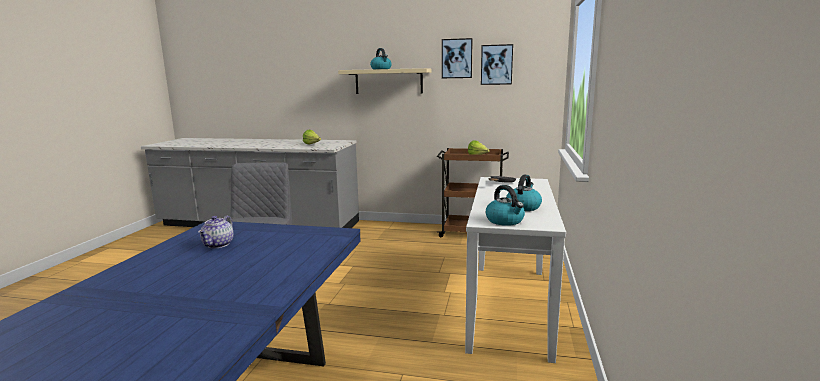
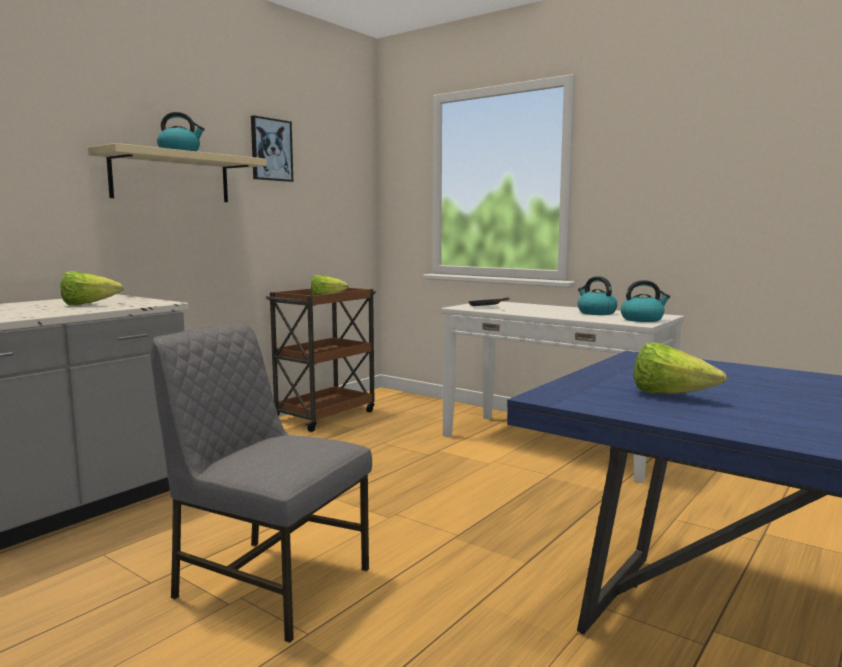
camera: 65 degrees left, 5 degrees down
teapot [198,215,234,248] -> lettuce [633,343,727,394]
picture [481,44,513,85] -> none

